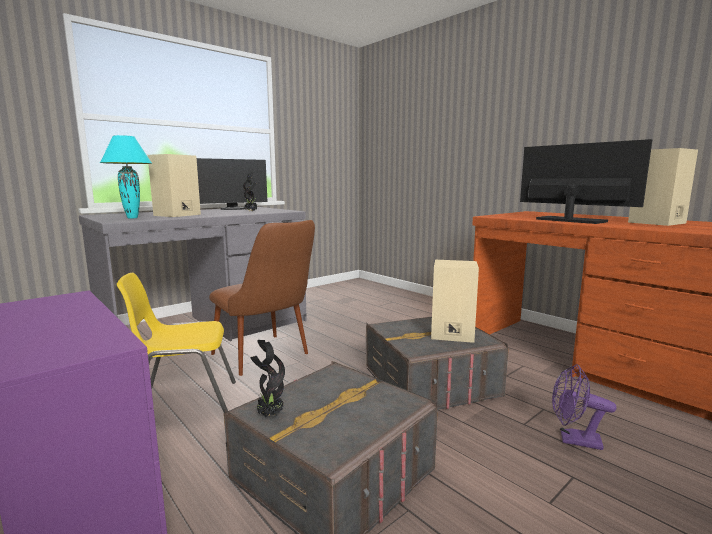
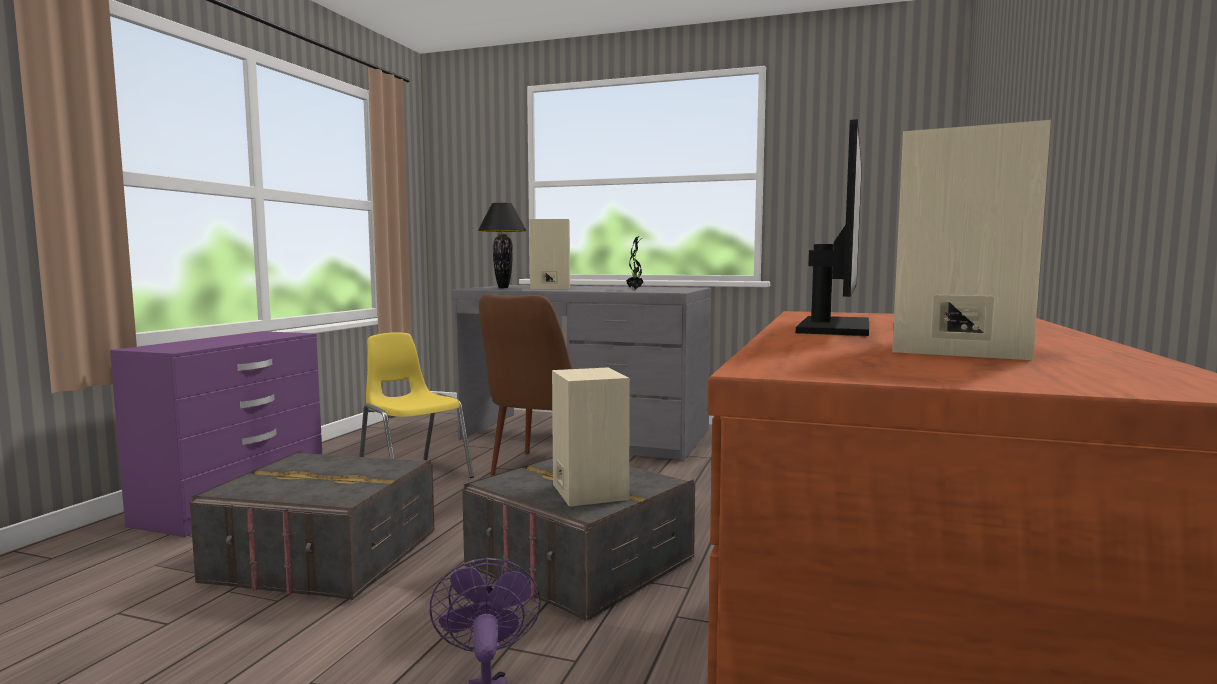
camera: 60 degrees right, 5 degrees down
turquoise table lamp [100,135,152,219] -> black table lamp [478,203,527,288]
monitor [197,158,267,210] -> none
potted plant [250,340,285,418] -> none

